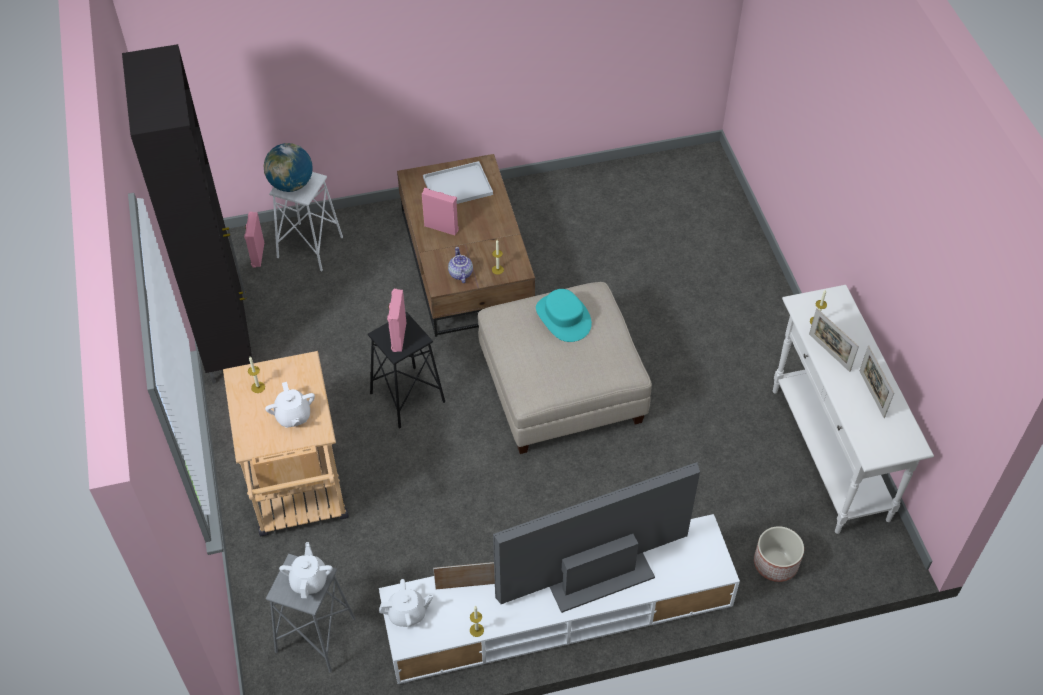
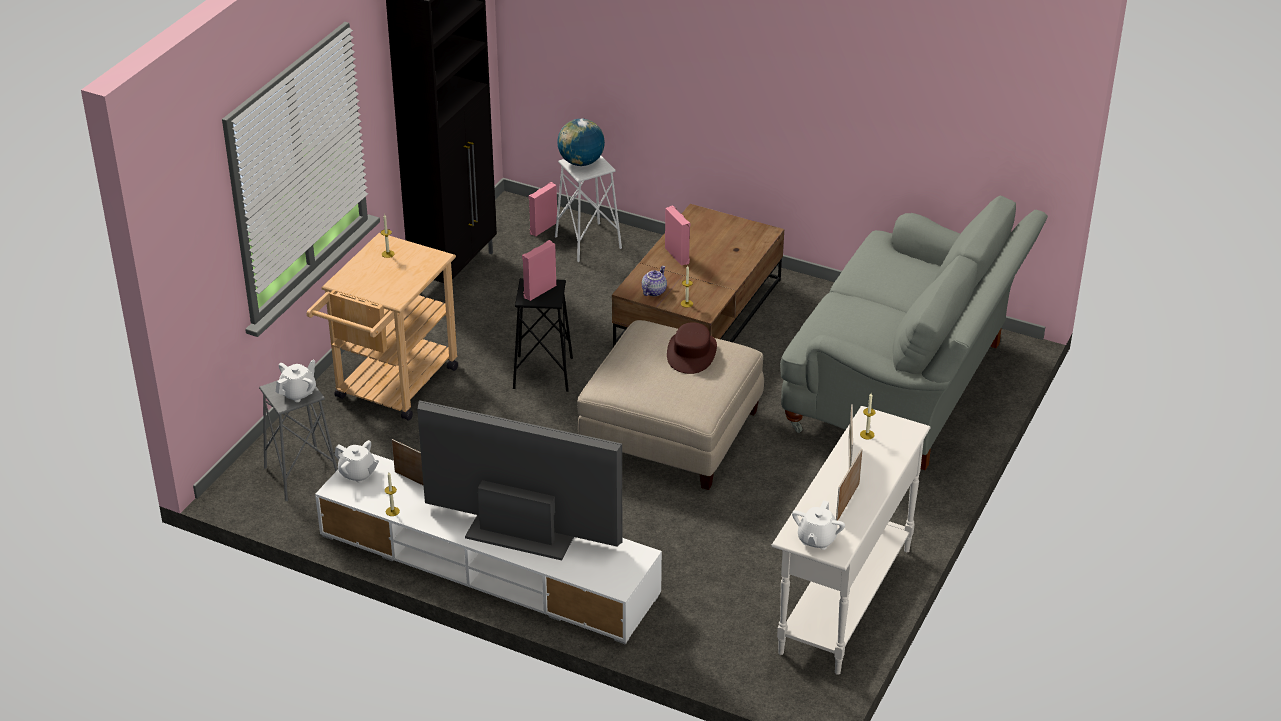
camera: 40 degrees right, 15 degrees down
white teapot [265,382,315,428] -> white teapot moved to [792,500,845,550]
white tray [423,161,493,204] -> none
turquoise hat [536,289,592,342] -> brown hat [667,322,717,374]
planter [754,526,804,582] -> none
none -> grey sofa [780,196,1048,470]

